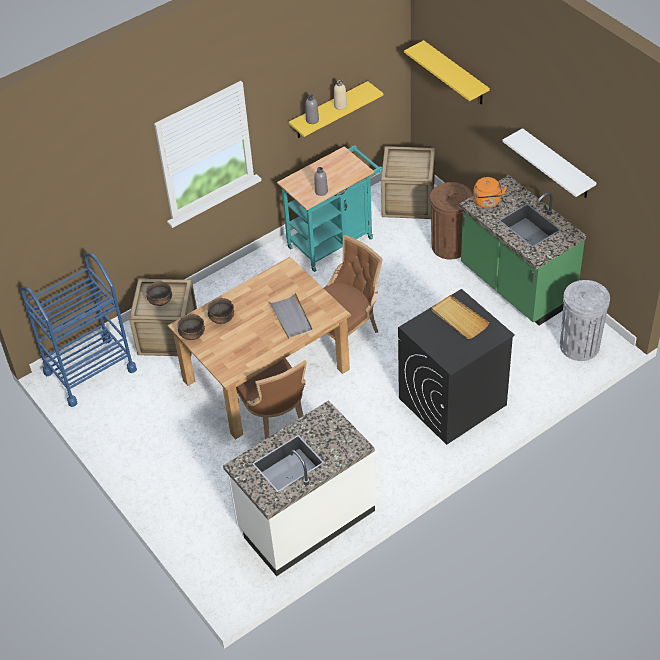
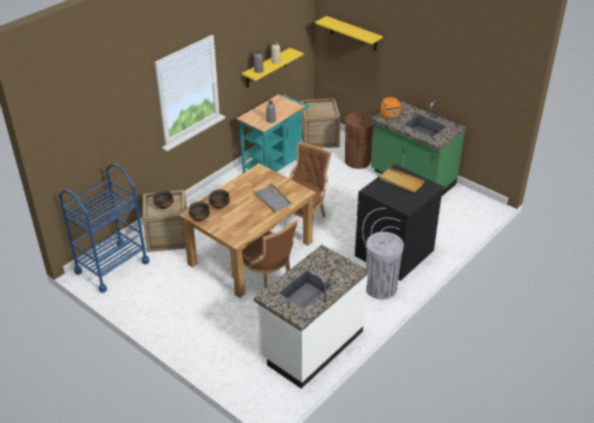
camera: 15 degrees left, 10 degrees down
white shelf [502,128,596,198] -> none
grey trash can [560,280,610,361] -> grey trash can moved to [366,232,404,300]

